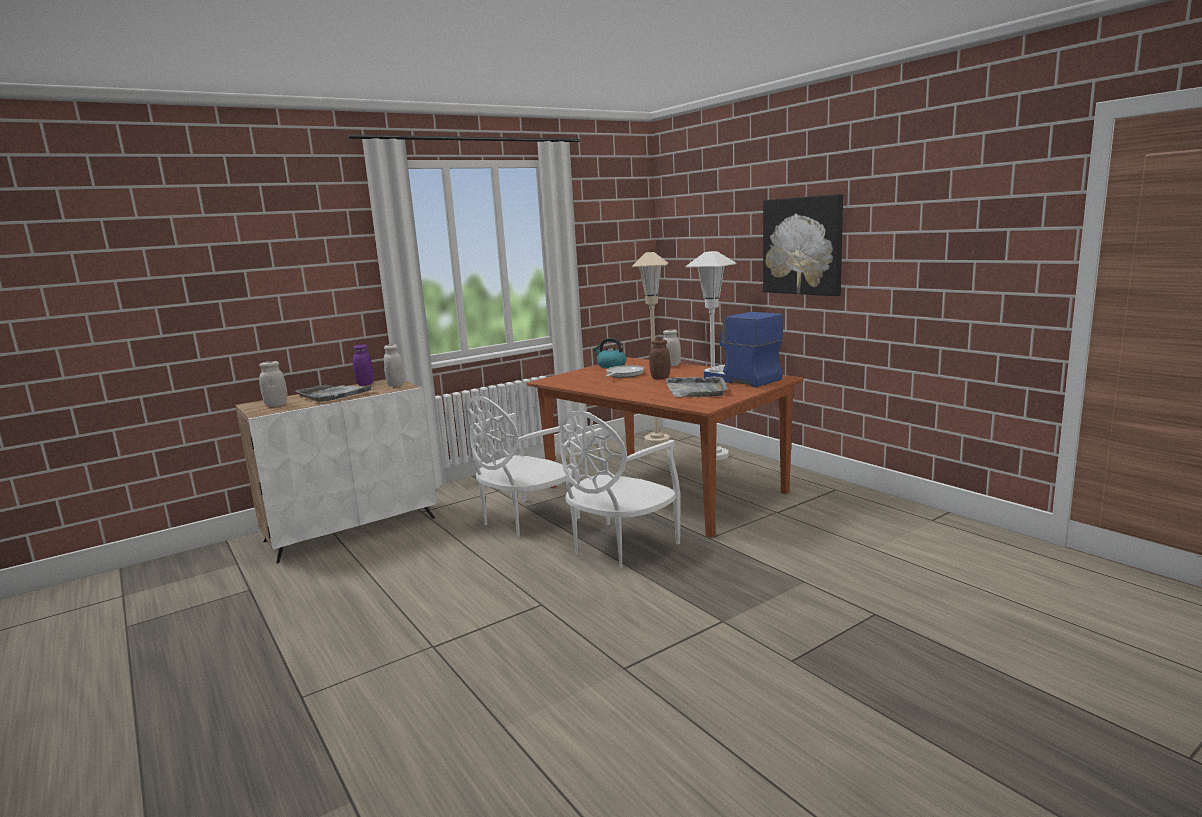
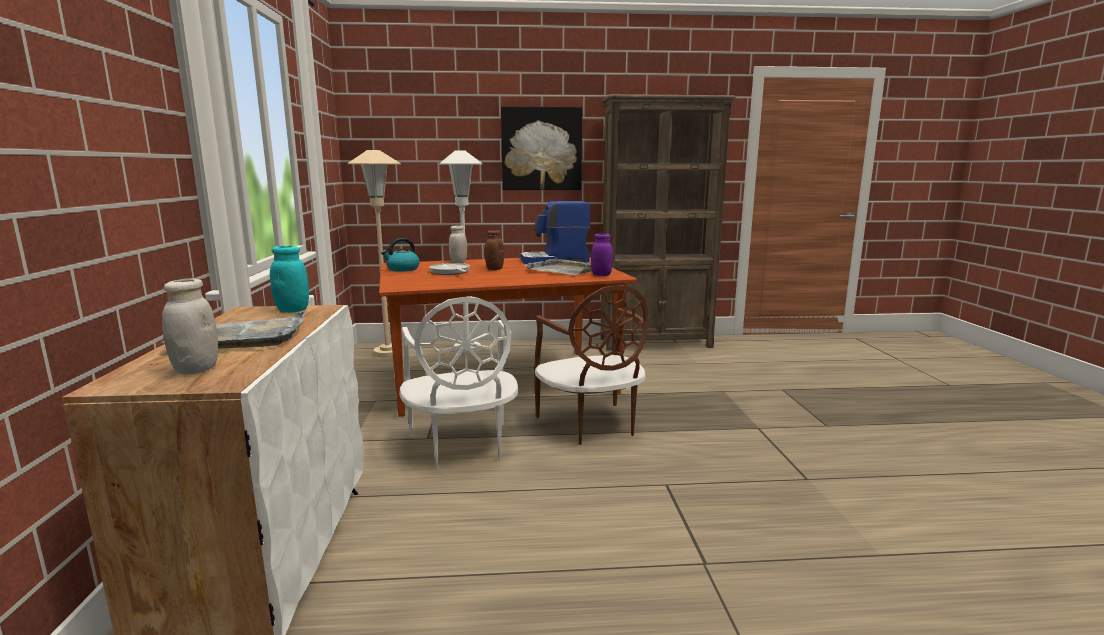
camera: 60 degrees left, 0 degrees up
purple jar [353,344,374,386] -> purple jar moved to [591,234,613,276]
white jar [384,344,404,386] -> turquoise jar [270,246,309,313]
white chair [559,411,681,569] -> brown chair [534,285,648,445]
none -> brown bookcase [600,94,736,350]

